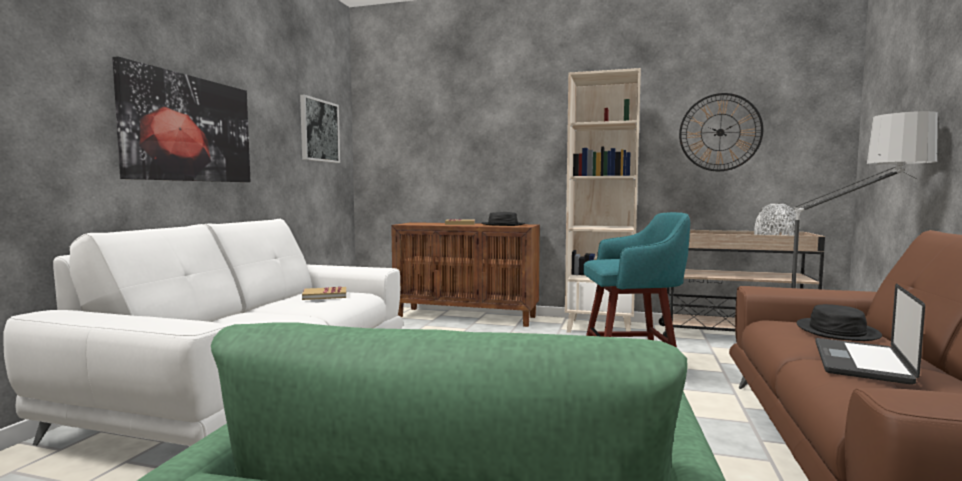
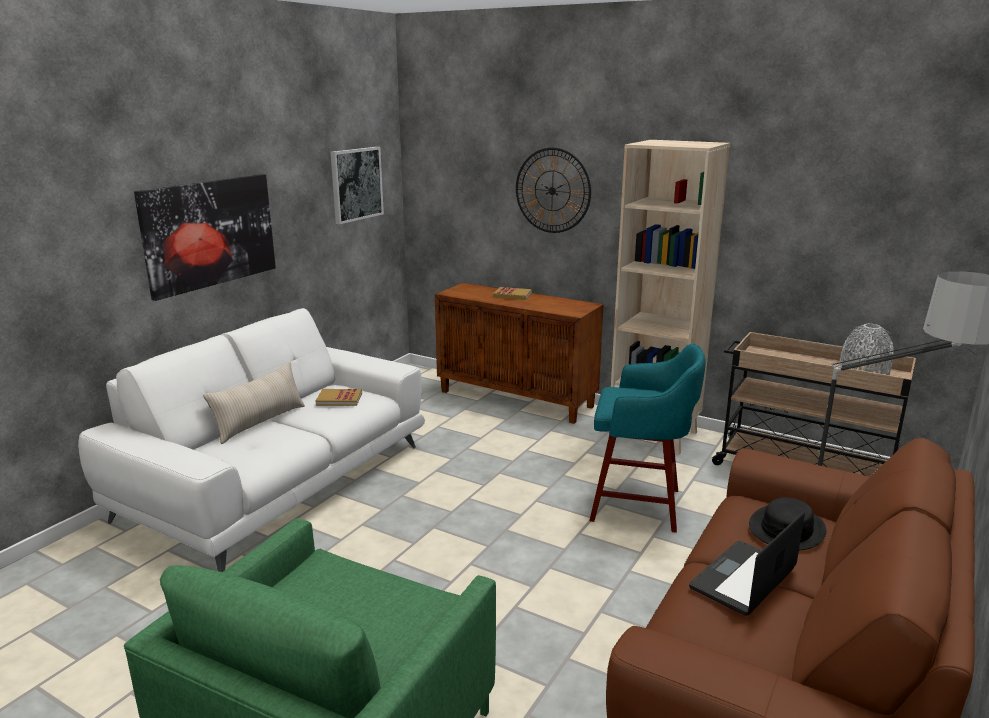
camera: 15 degrees right, 15 degrees up
black hat [481,212,525,226] -> none
wall clock [679,93,763,171] -> wall clock moved to [516,148,591,233]
none -> beige pillow [203,361,305,444]

